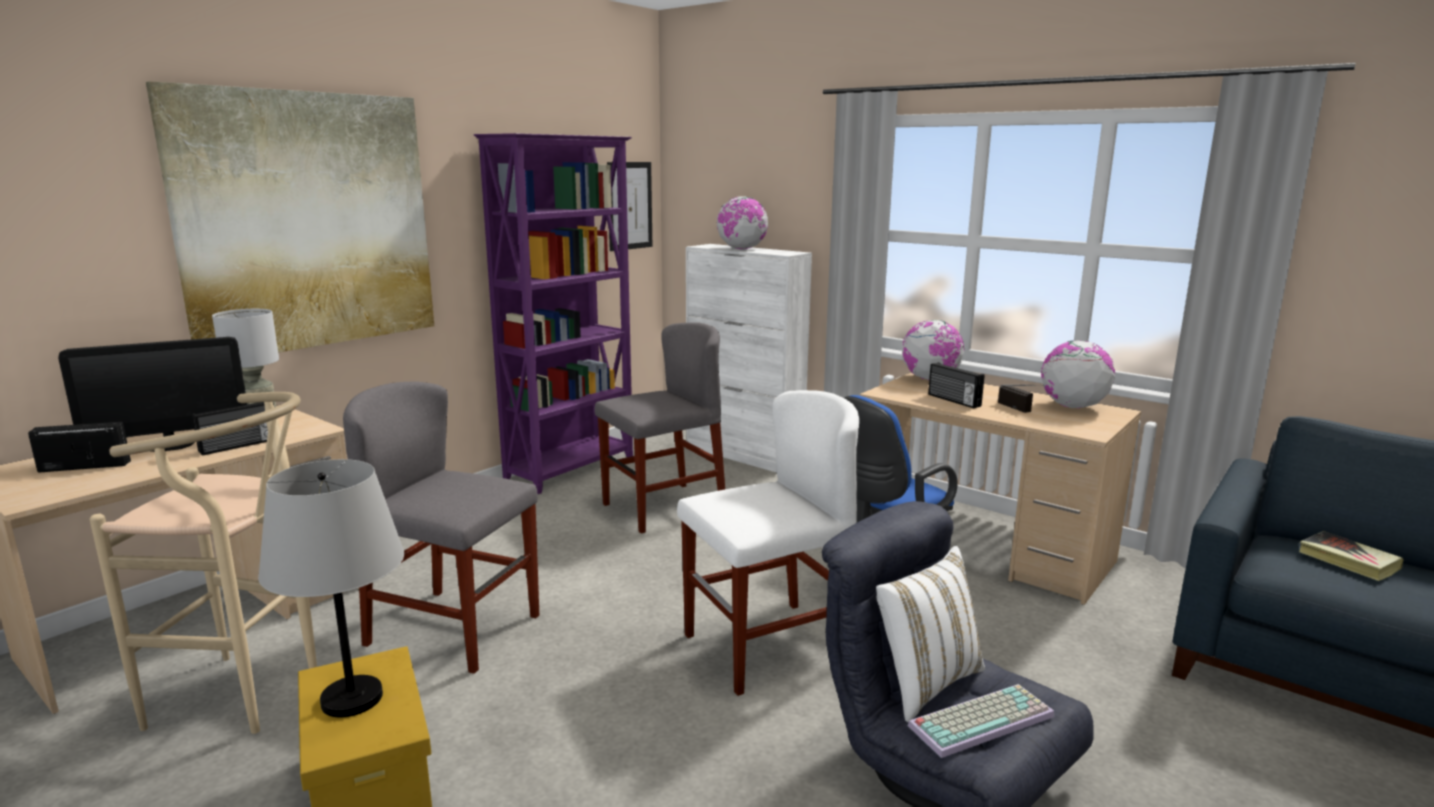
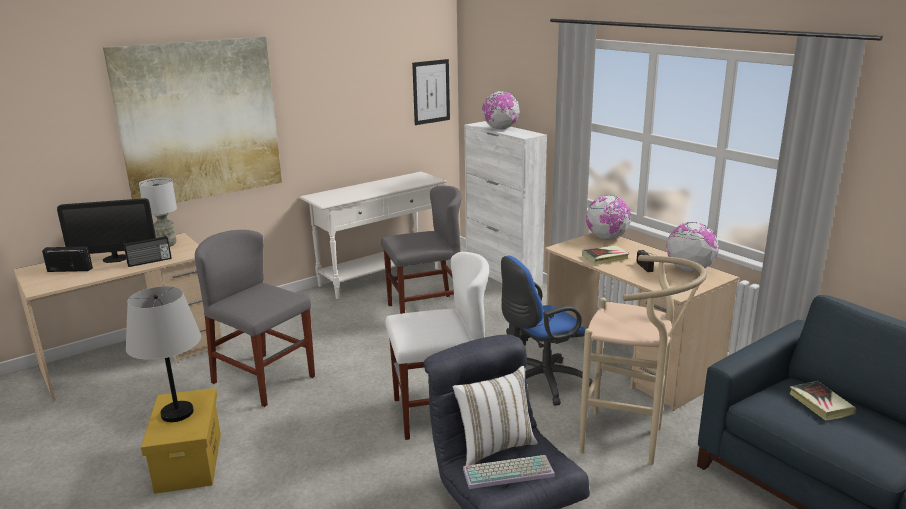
camera: 15 degrees right, 5 degrees up
beige stool [90,392,317,734] -> beige stool moved to [580,255,707,465]
purple bookcase [474,133,633,494] -> white console table [300,172,447,299]
radio [928,363,984,408] -> book [582,245,630,265]

